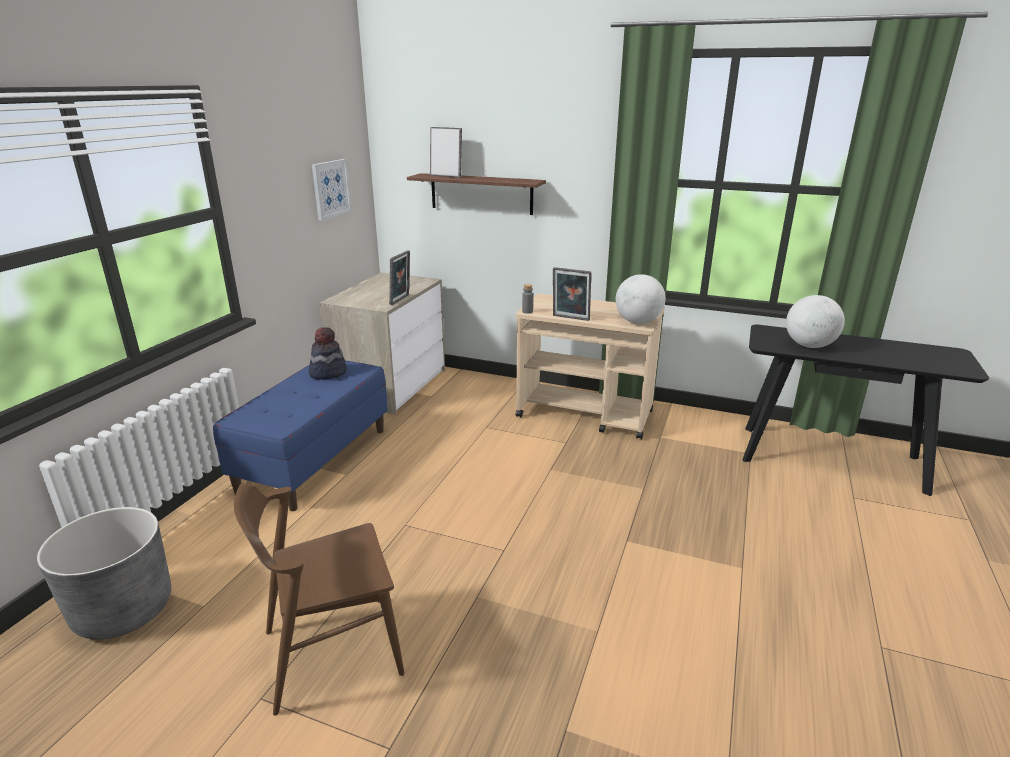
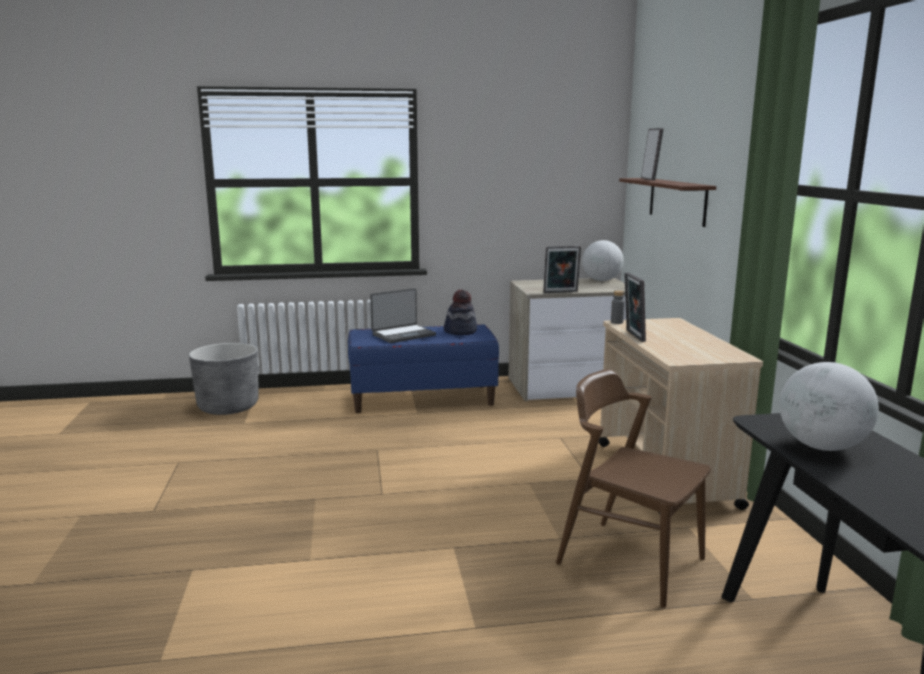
camera: 60 degrees right, 10 degrees down
brown chair [234,483,404,716] -> brown chair moved to [556,369,711,608]
picture [312,159,352,220] -> none
globe [616,274,666,324] -> globe moved to [582,240,624,281]
none -> laptop [370,288,436,343]

